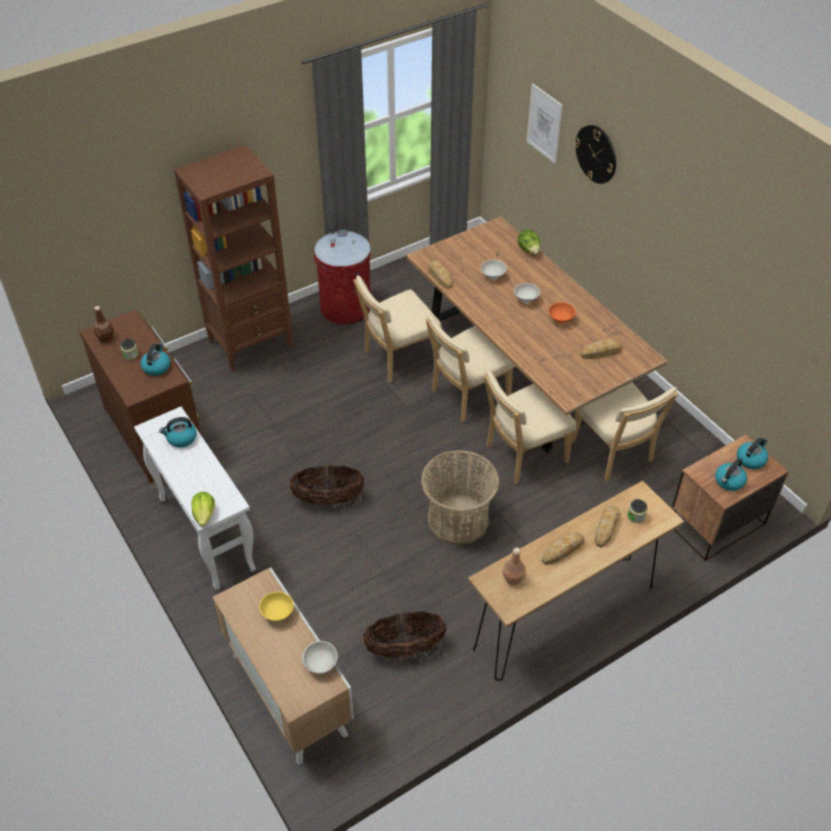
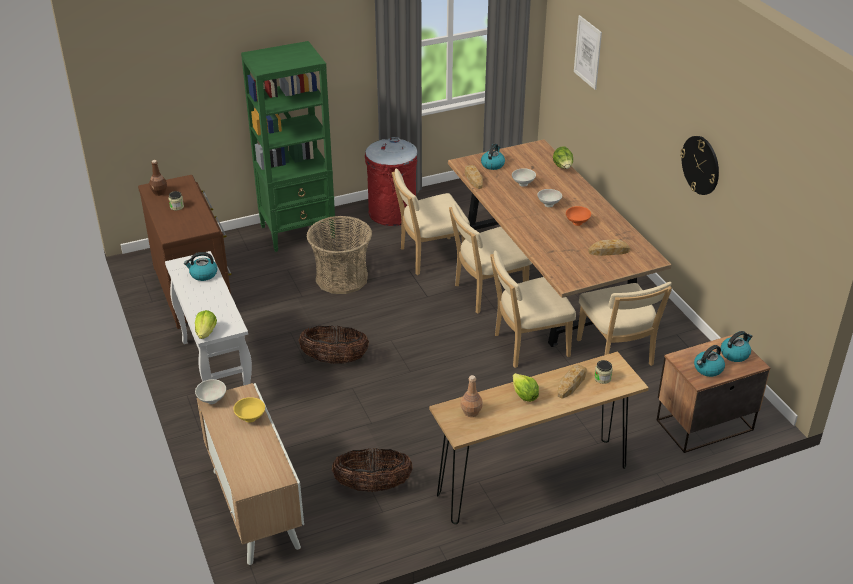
camera: 10 degrees right, 10 degrees down
kettle [140,343,170,376] -> kettle moved to [481,144,505,170]
brown bookcase [174,145,293,372] -> green bookcase [241,41,335,252]
white bowl [302,641,338,674] -> white bowl moved to [195,379,226,404]
basket [421,450,500,545] -> basket moved to [307,216,372,294]
bread [542,532,584,565] -> lettuce [513,373,539,402]
wall clock [574,125,616,184] -> wall clock moved to [680,136,719,195]

